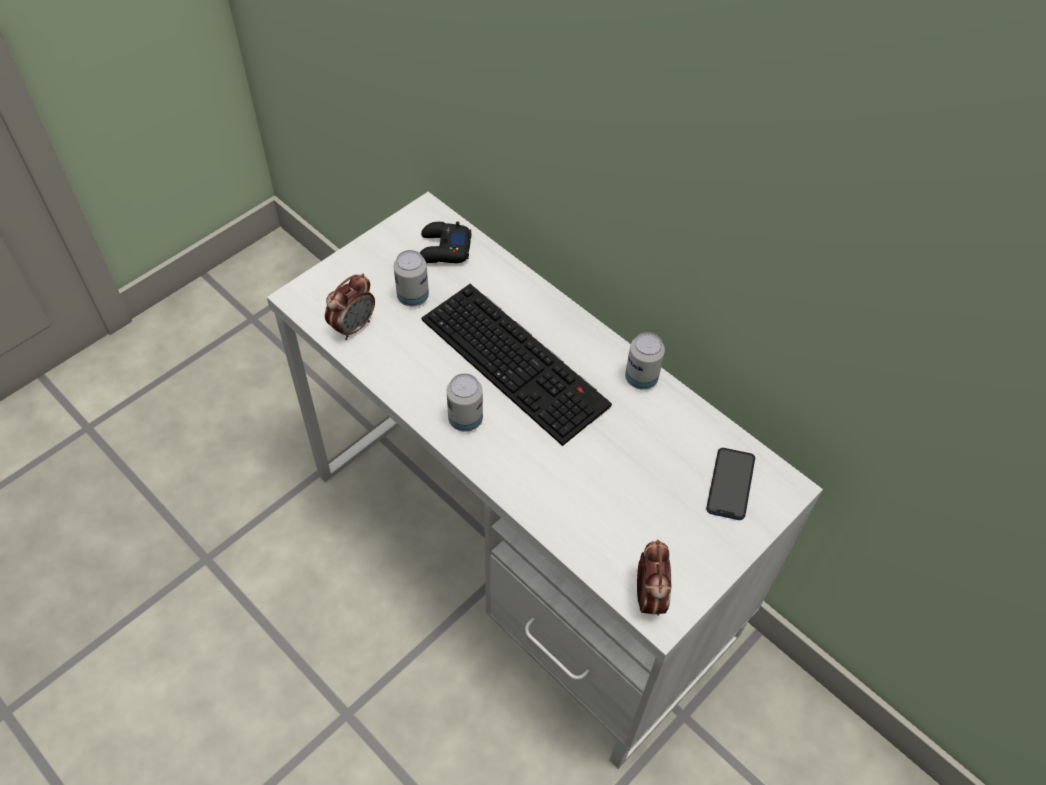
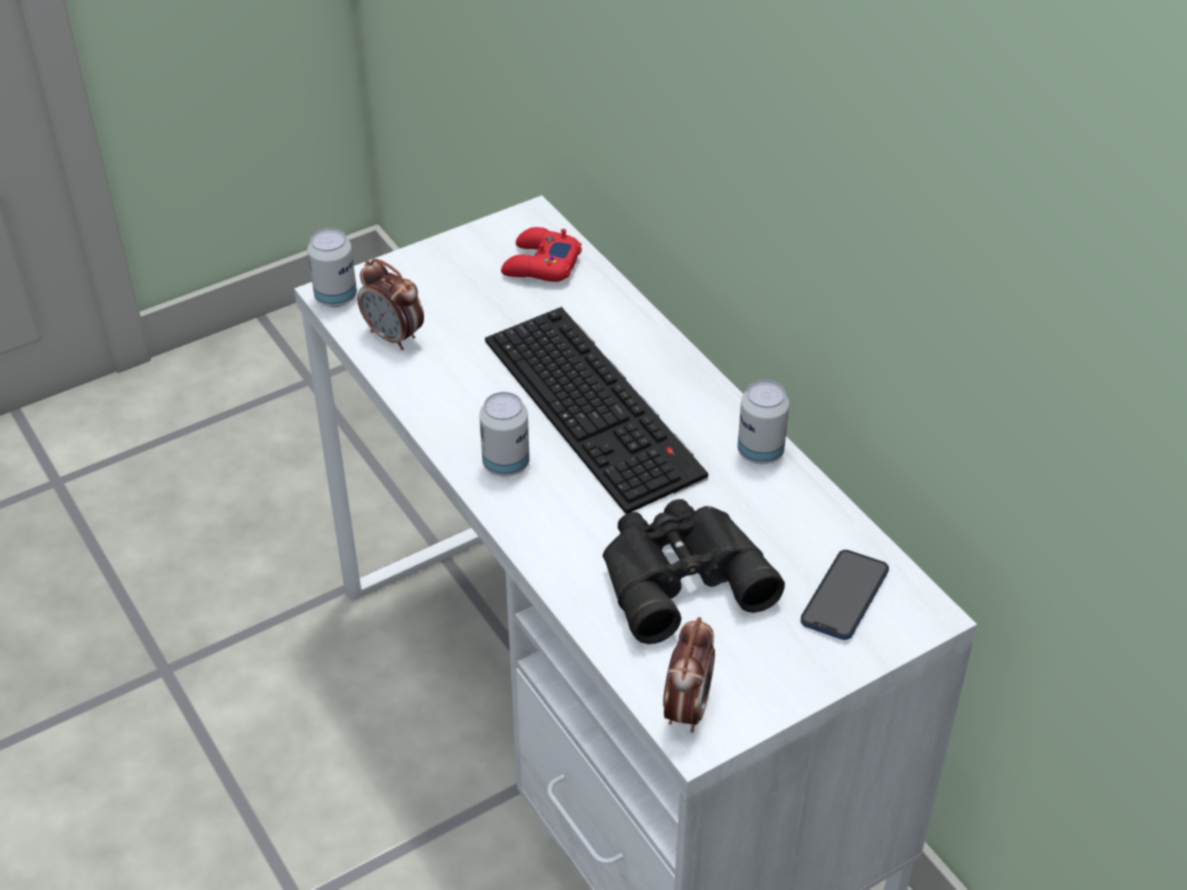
camera: 15 degrees right, 10 degrees down
alarm clock [325,274,375,340] -> alarm clock turned 75 degrees clockwise [357,259,424,350]
can [394,250,429,306] -> can moved to [308,228,357,307]
black game controller [420,221,472,263] -> red game controller [501,227,582,282]
none -> black binoculars [603,499,785,644]

